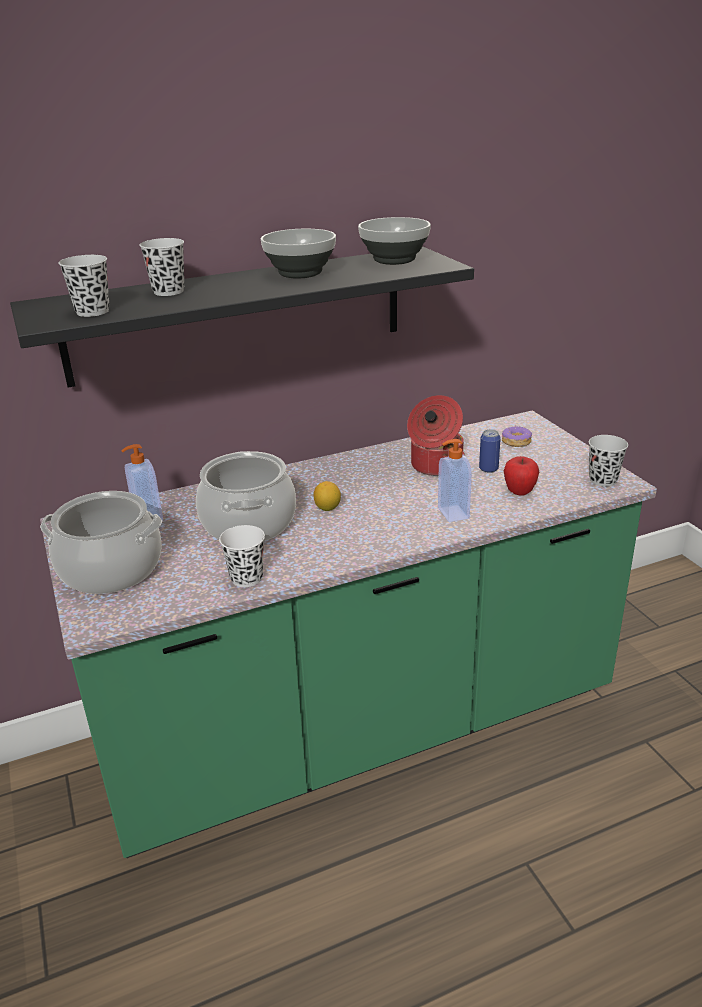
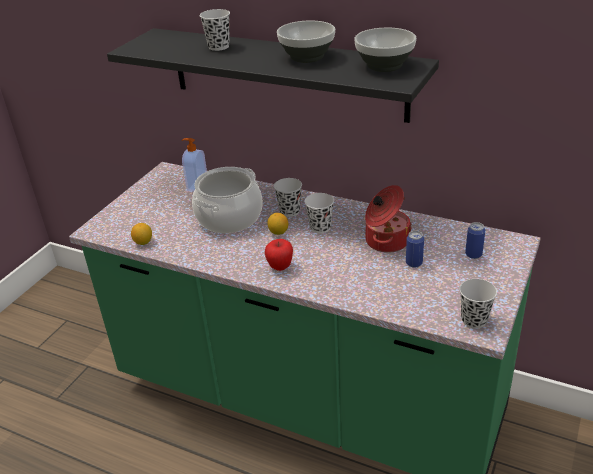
camera: 50 degrees right, 5 degrees up
cooking pot [40,491,162,594] -> none
black cup [58,255,109,317] -> black cup moved to [274,178,302,217]
white cup [219,525,265,587] -> white cup moved to [305,193,334,233]
soap dispenser [438,439,472,522] -> none
donut [502,425,532,447] -> can [465,222,485,259]
apple [504,456,539,496] -> apple moved to [265,239,293,271]
none -> lemon [131,223,152,245]

